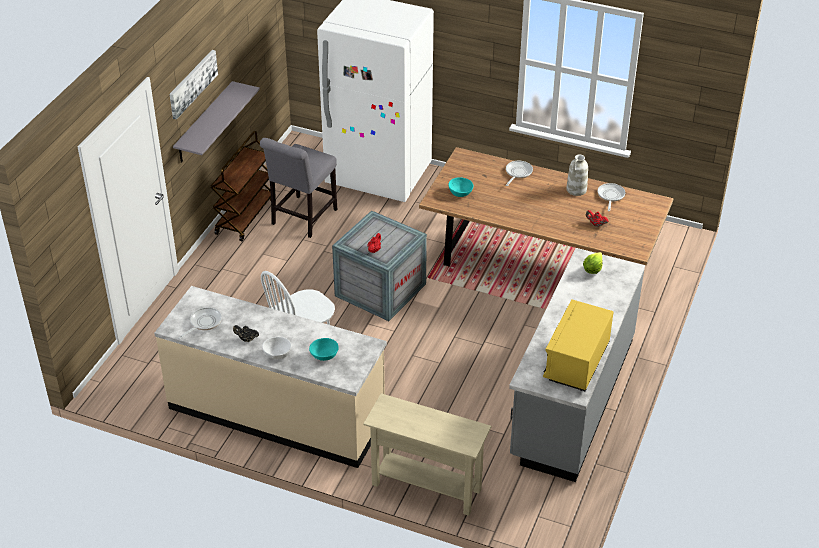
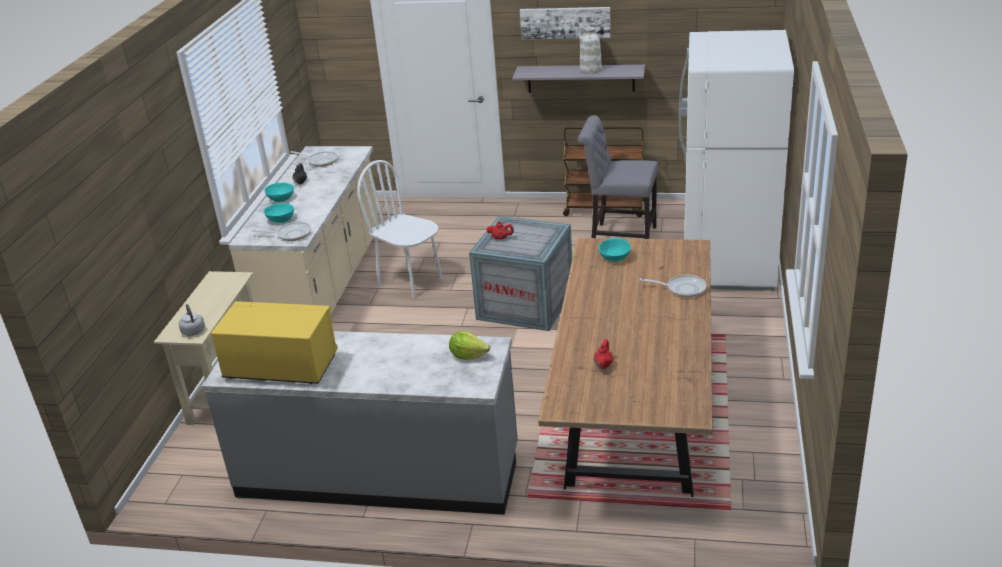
camera: 80 degrees right, 10 degrees down
white bowl [262,337,291,359] -> turquoise bowl [264,183,294,202]
white vase [566,154,588,196] -> white vase moved to [577,26,602,74]
frying pan [598,183,625,211] -> frying pan moved to [251,222,311,241]
none -> grey kettle [179,304,205,336]

